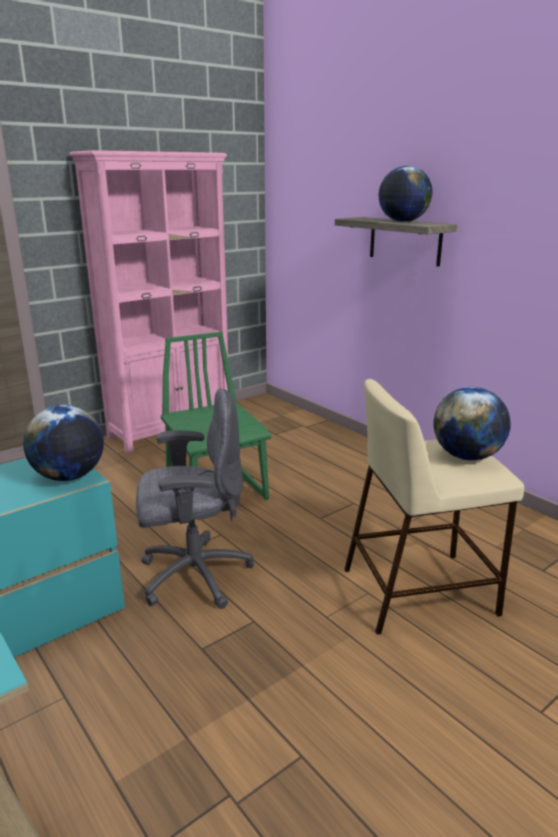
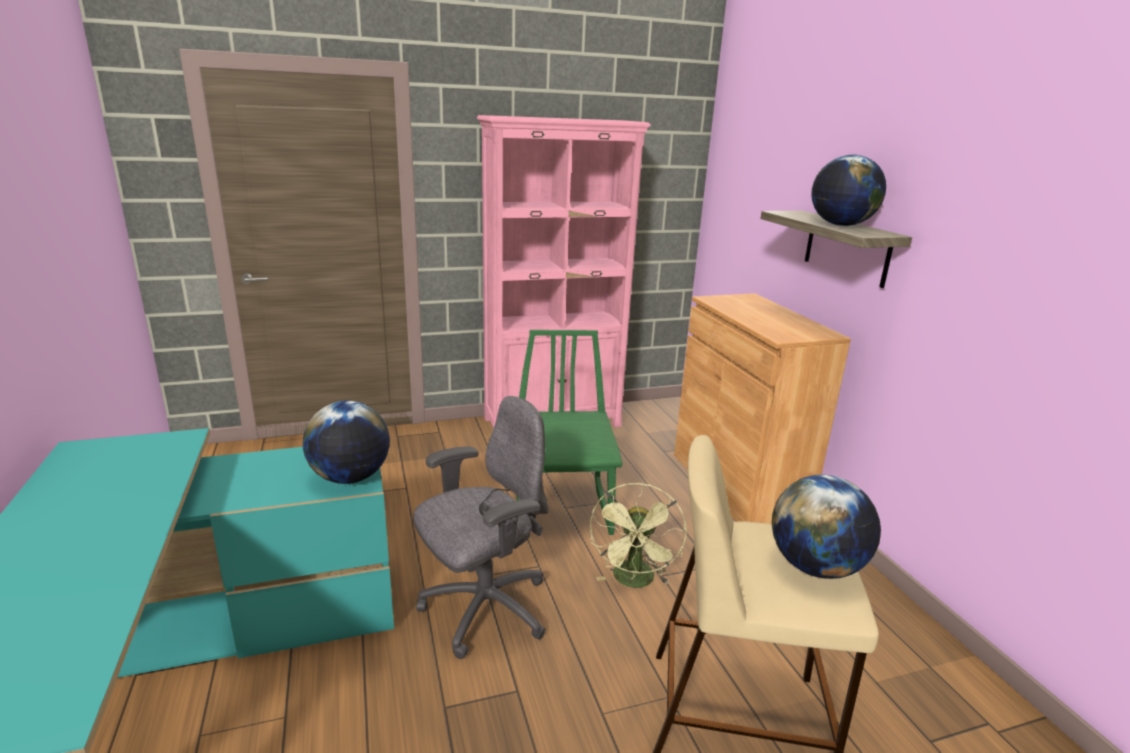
camera: 20 degrees right, 0 degrees up
grey office chair [136,388,254,609] -> grey office chair turned 45 degrees counterclockwise [413,396,548,659]
none -> green fan [590,483,687,588]
none -> brown cabinet [674,293,851,524]

